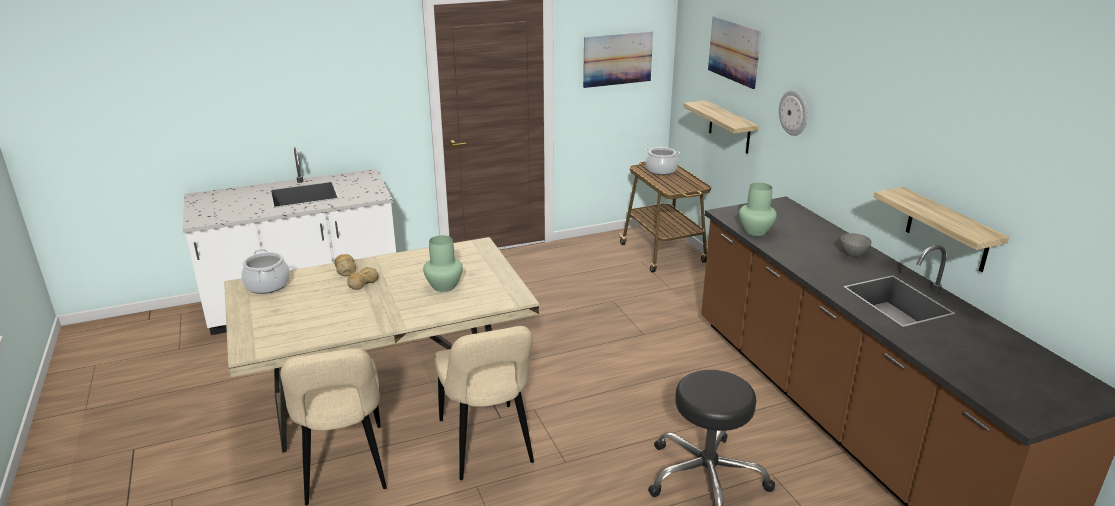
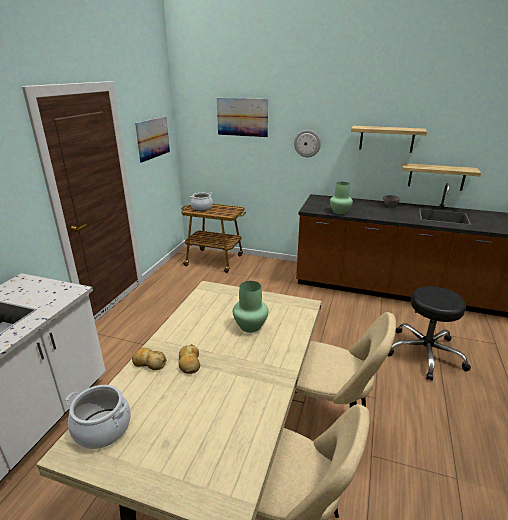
camera: 50 degrees left, 0 degrees up
shelf [683,100,759,154] -> shelf moved to [351,126,427,153]

